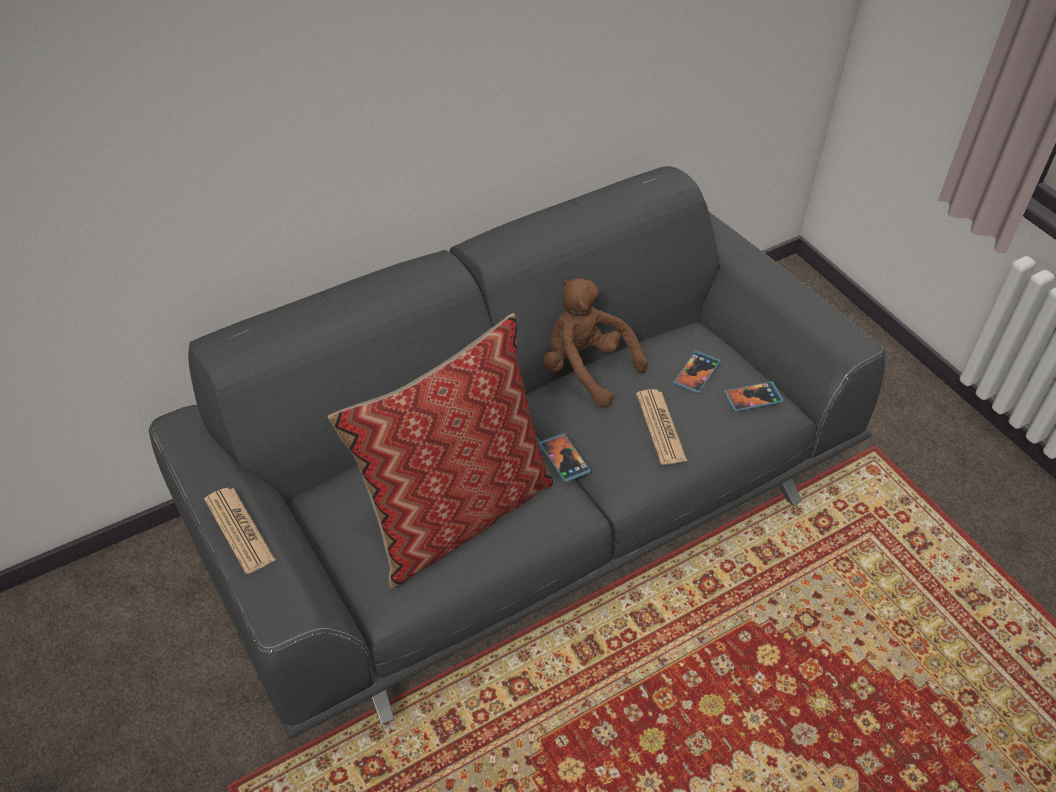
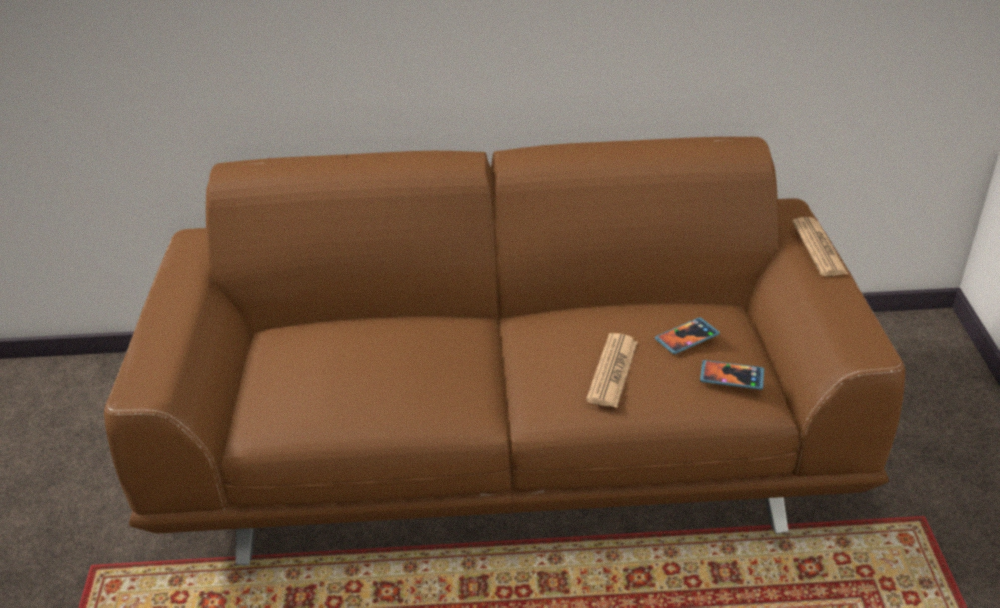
camera: 30 degrees right, 10 degrees down
grey sofa [149,166,885,739] -> brown sofa [104,137,905,565]
newspaper [204,488,276,574] -> newspaper moved to [792,217,848,276]
pillow [328,313,553,589] -> none
phone [539,433,591,482] -> none
brown plush toy [543,278,648,407] -> none

